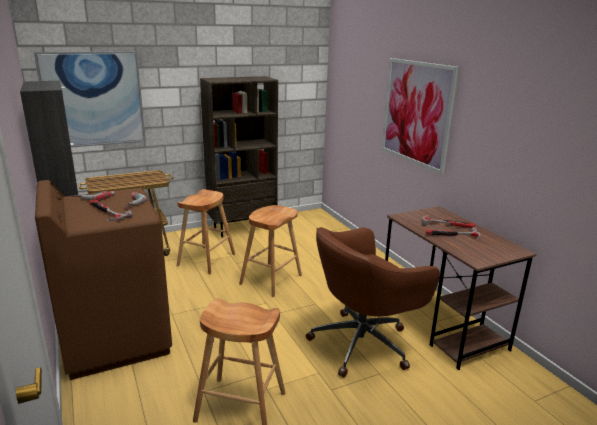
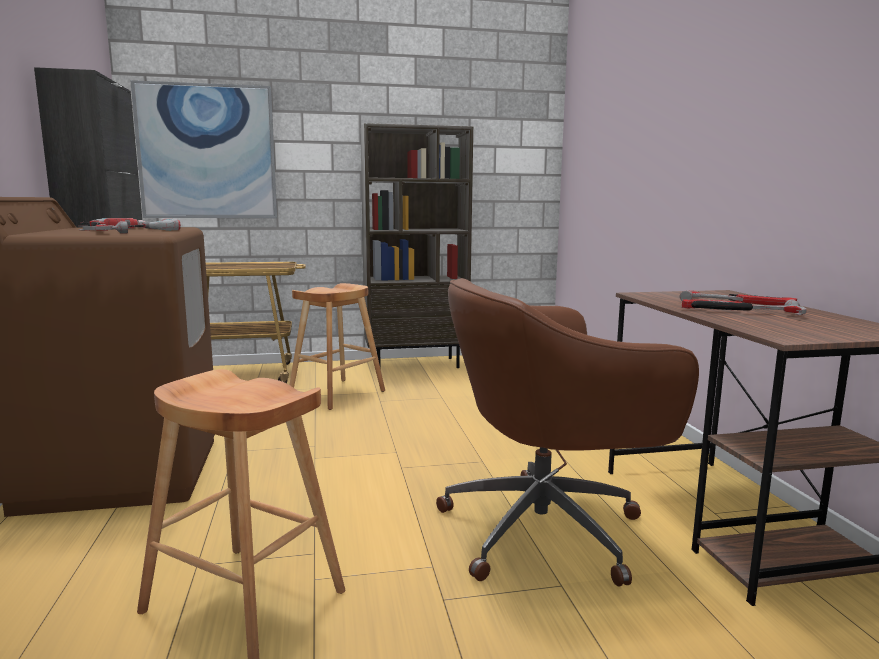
camera: 15 degrees right, 10 degrees down
brown stool [239,205,302,297] -> none
picture [382,58,459,174] -> none

